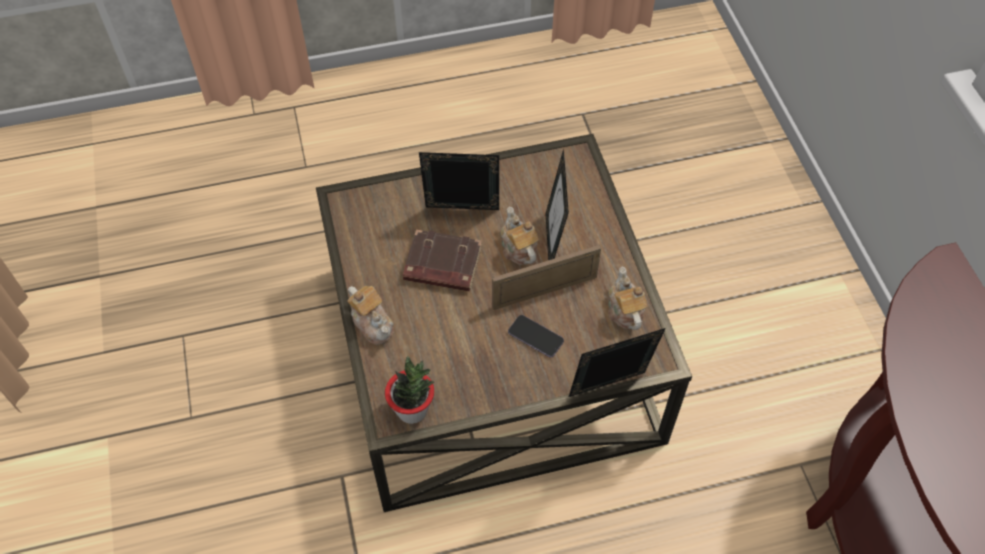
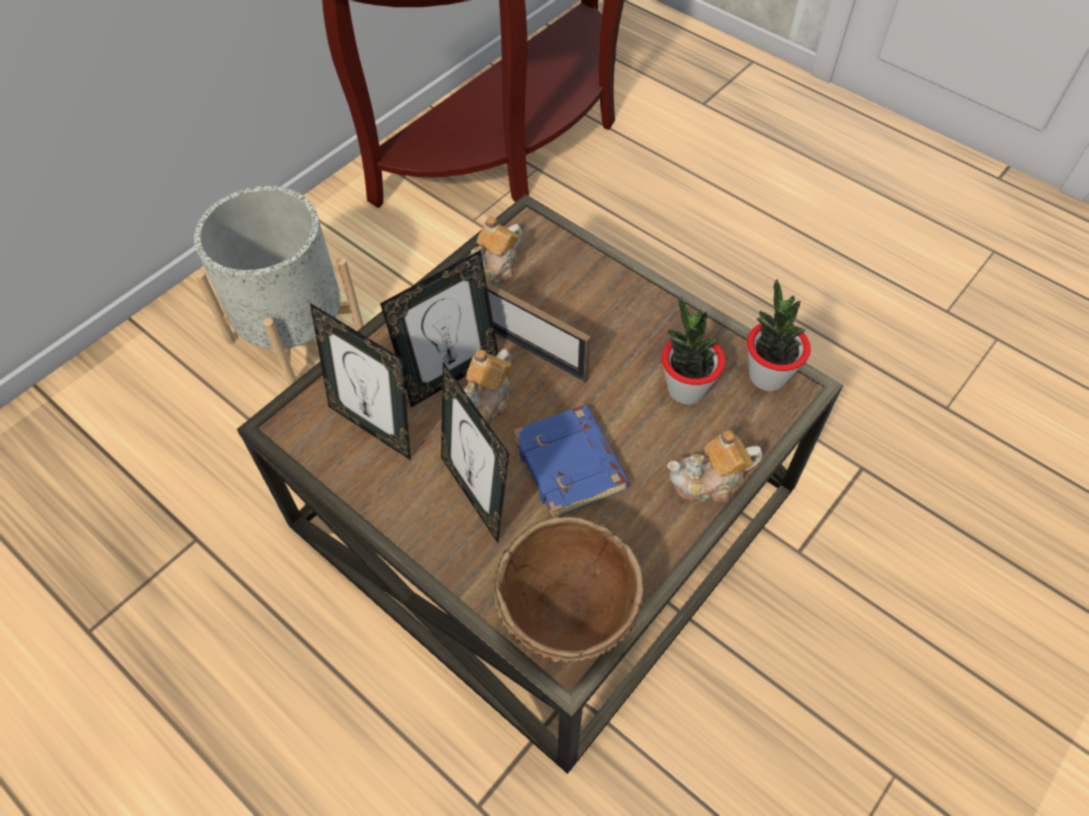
camera: 125 degrees left, 0 degrees up
teapot [347,286,394,345] -> teapot turned 120 degrees counterclockwise [667,430,762,502]
brown book [403,230,482,291] -> blue book [513,405,630,518]
phone [508,315,564,357] -> none
picture frame [569,328,666,397] -> picture frame moved to [310,303,411,460]
none -> grey planter [194,186,364,386]
none -> brown bowl [493,517,644,663]
none -> potted plant [662,296,725,404]

